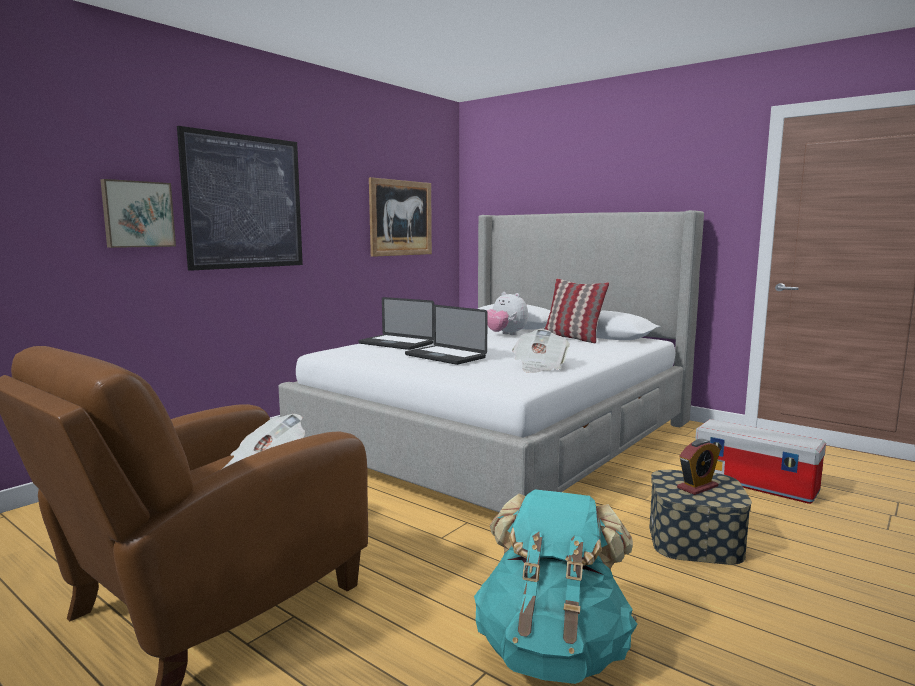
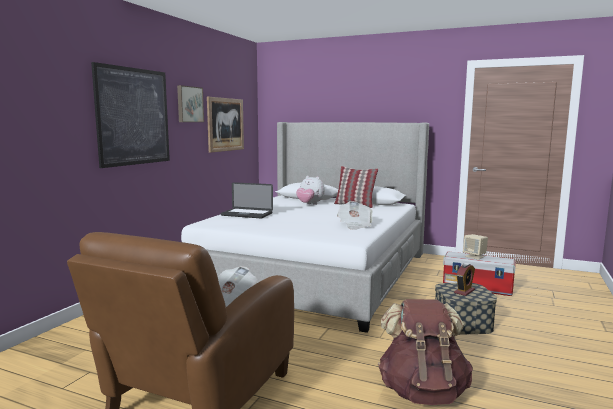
camera: 15 degrees left, 0 degrees up
picture [100,179,176,248] -> picture moved to [177,85,204,122]
laptop [405,305,488,365] -> none
turquoise backpack [474,489,637,684] -> brown backpack [378,299,473,405]
none -> beige speaker [463,234,488,260]

